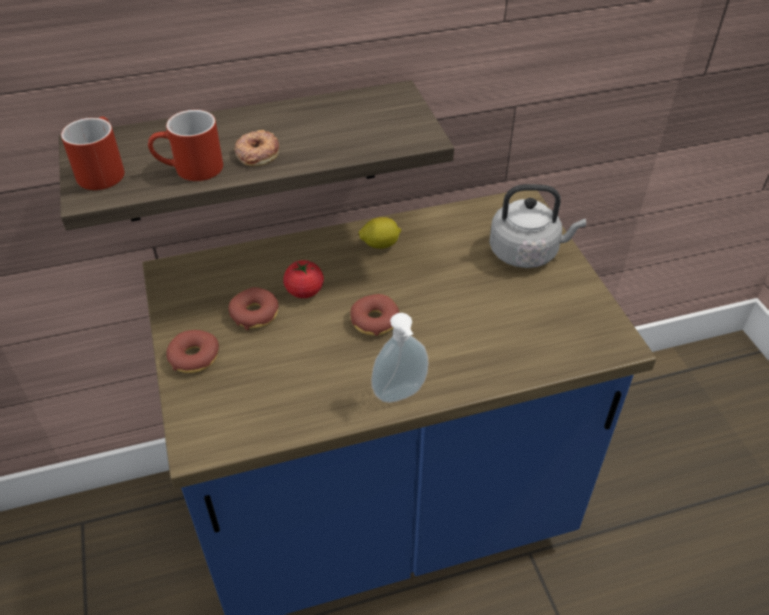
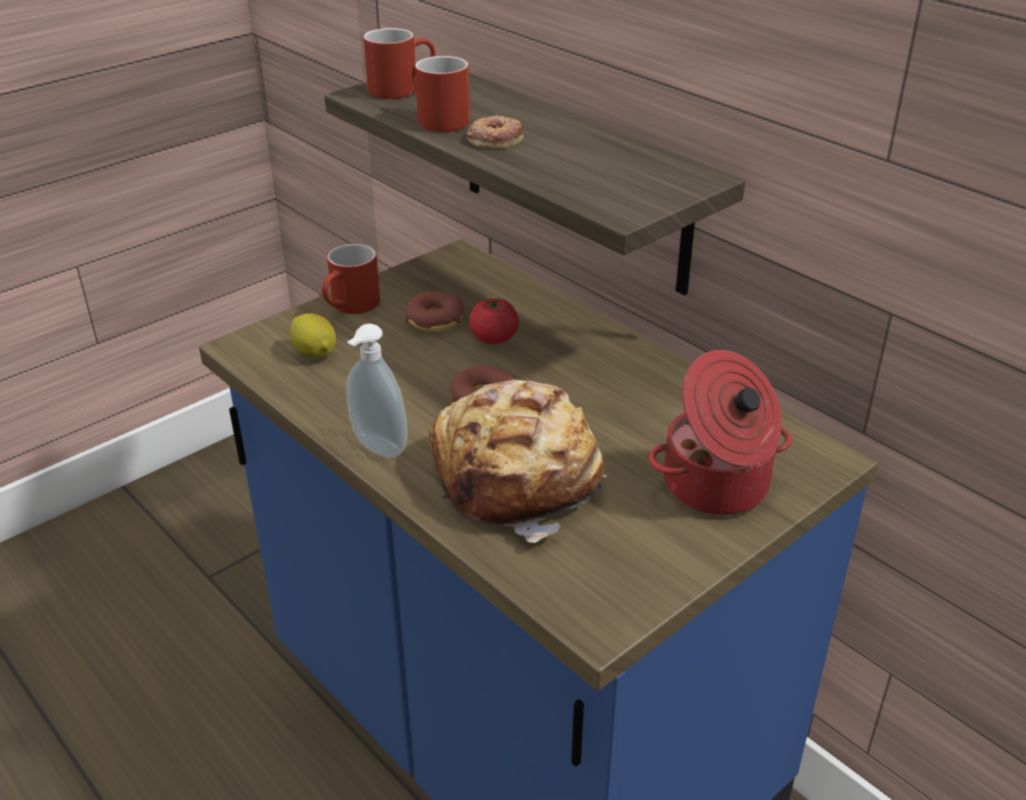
camera: 65 degrees right, 10 degrees down
donut [166,330,219,373] -> red mug [322,244,380,314]
lemon [359,217,401,249] -> lemon moved to [290,313,336,358]
grey kettle [489,184,586,268] -> cooking pot [649,350,792,516]
none -> bread [429,380,607,543]

